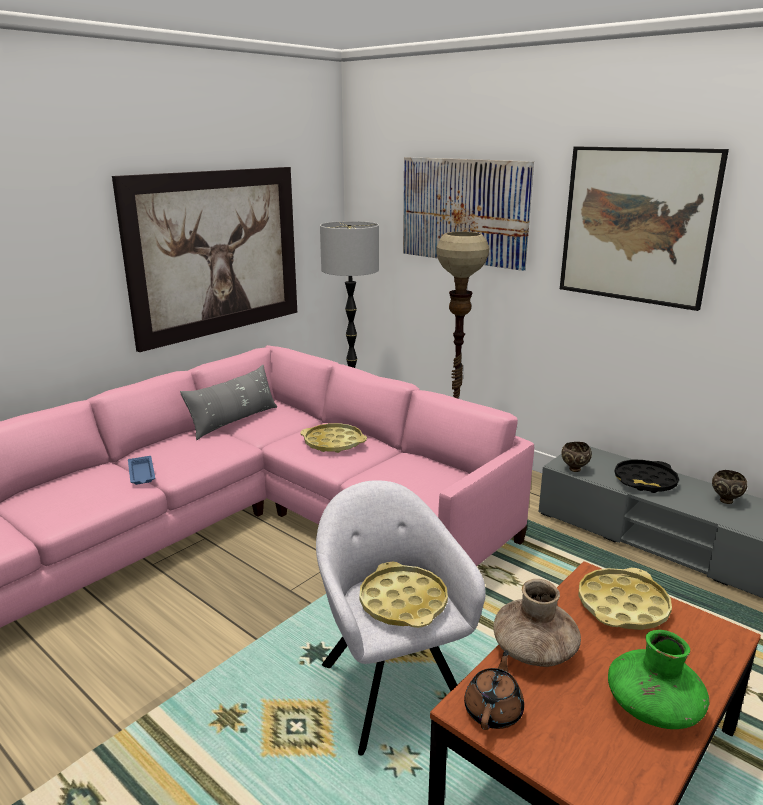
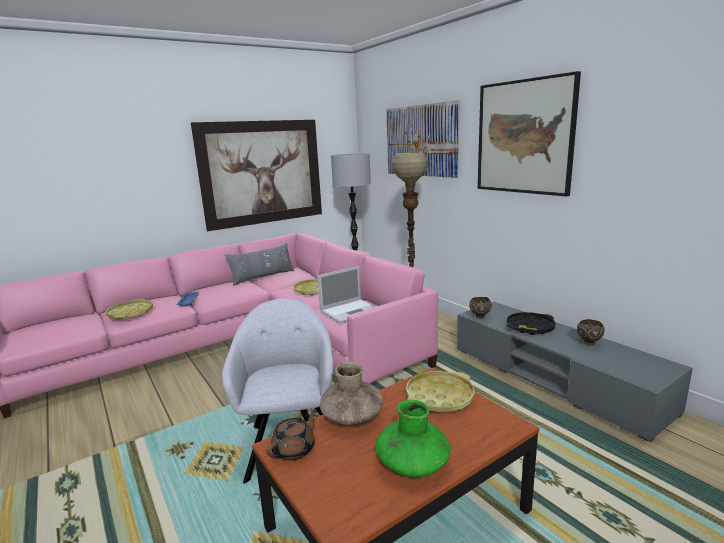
camera: 15 degrees right, 5 degrees down
yellow tray [360,562,448,628] -> yellow tray moved to [106,299,153,320]
none -> laptop [318,266,376,323]

